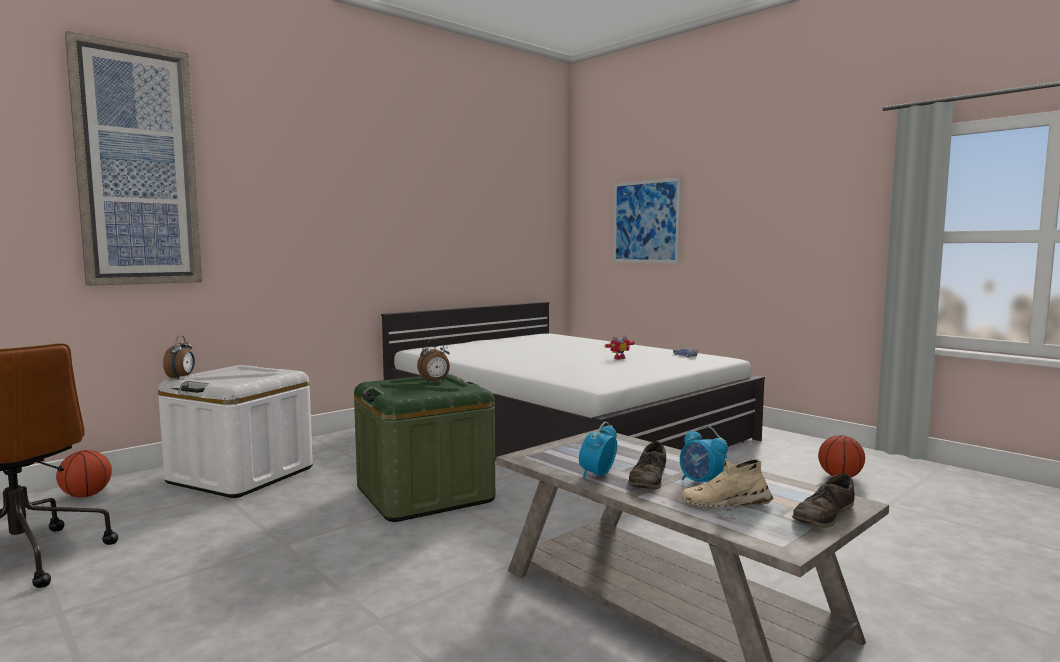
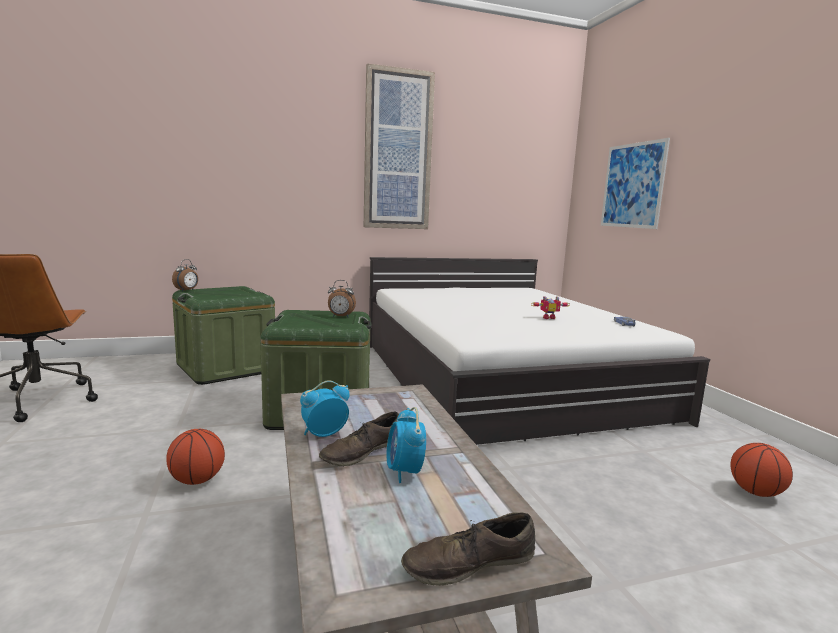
camera: 25 degrees right, 5 degrees up
basketball [56,450,112,498] -> basketball moved to [166,429,225,485]
picture [65,31,202,286] -> picture moved to [364,63,435,229]
white storage box [158,365,313,498] -> green storage box [172,286,275,385]
beige shoe [682,458,773,507] -> none

